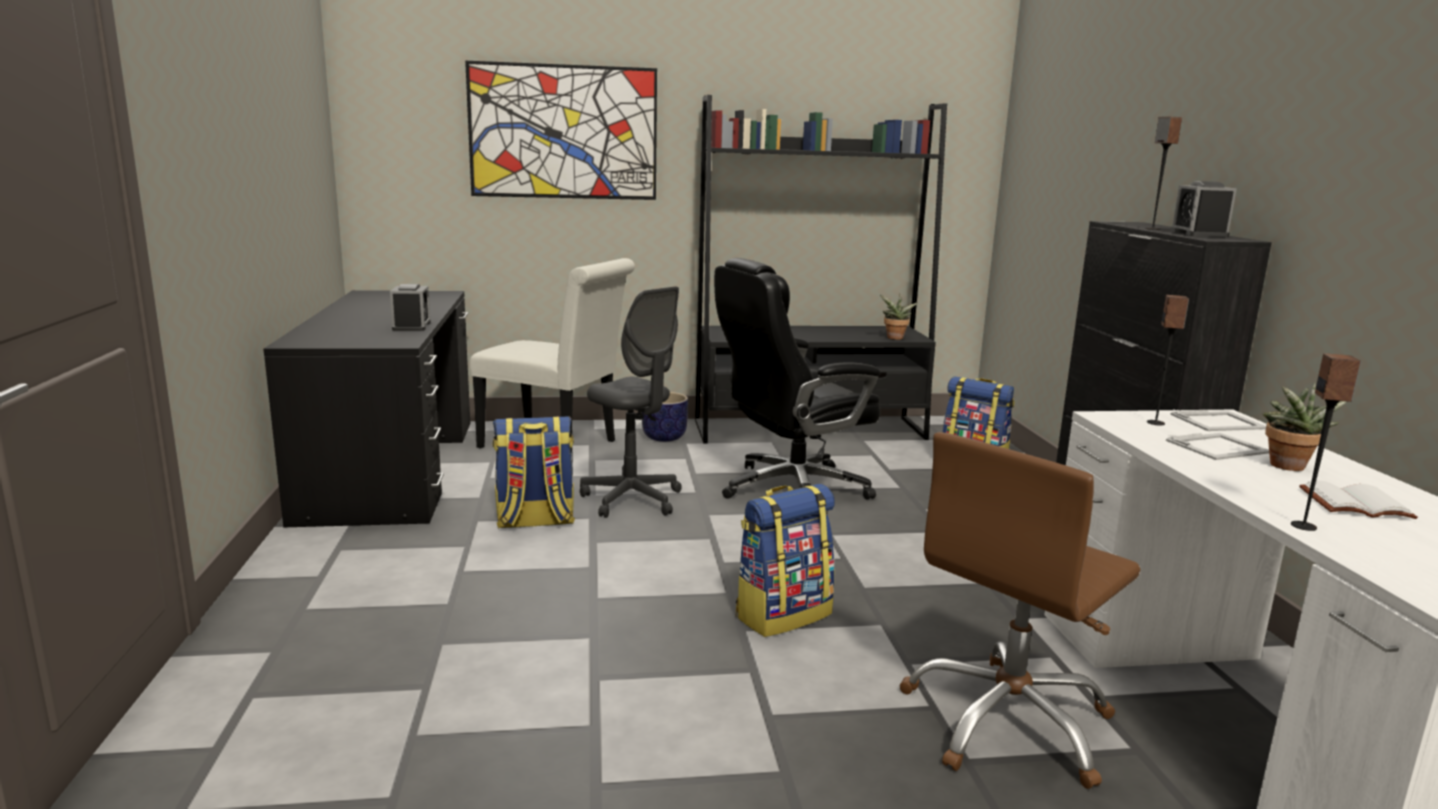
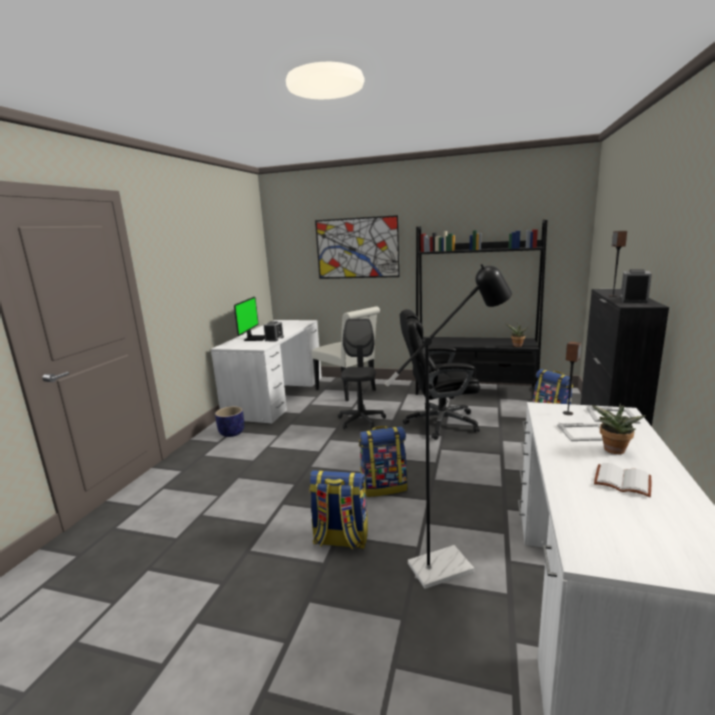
camera: 25 degrees right, 0 degrees up
black desk [263,290,470,527] -> white desk [211,320,322,423]
backpack [493,416,575,528] -> backpack moved to [309,470,368,549]
grey office chair [580,286,682,518] -> grey office chair turned 150 degrees counterclockwise [338,318,386,429]
planter [641,392,688,442] -> planter moved to [215,406,244,437]
brown office chair [900,432,1141,789] -> black floor lamp [385,264,512,589]
speaker [1291,353,1361,531] -> none
none -> monitor [234,297,265,341]

